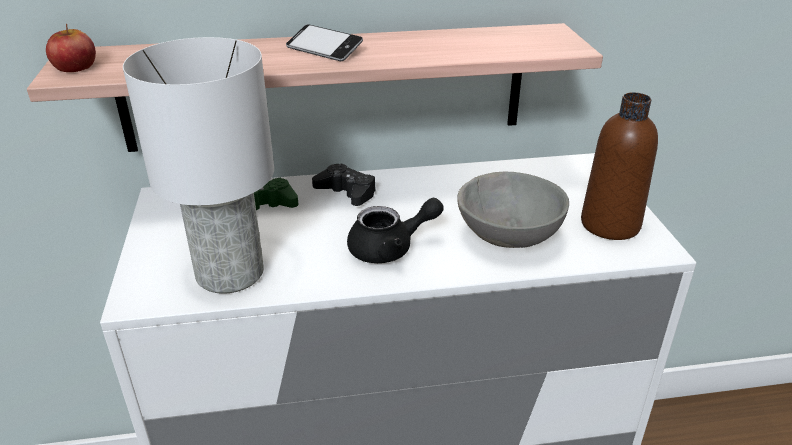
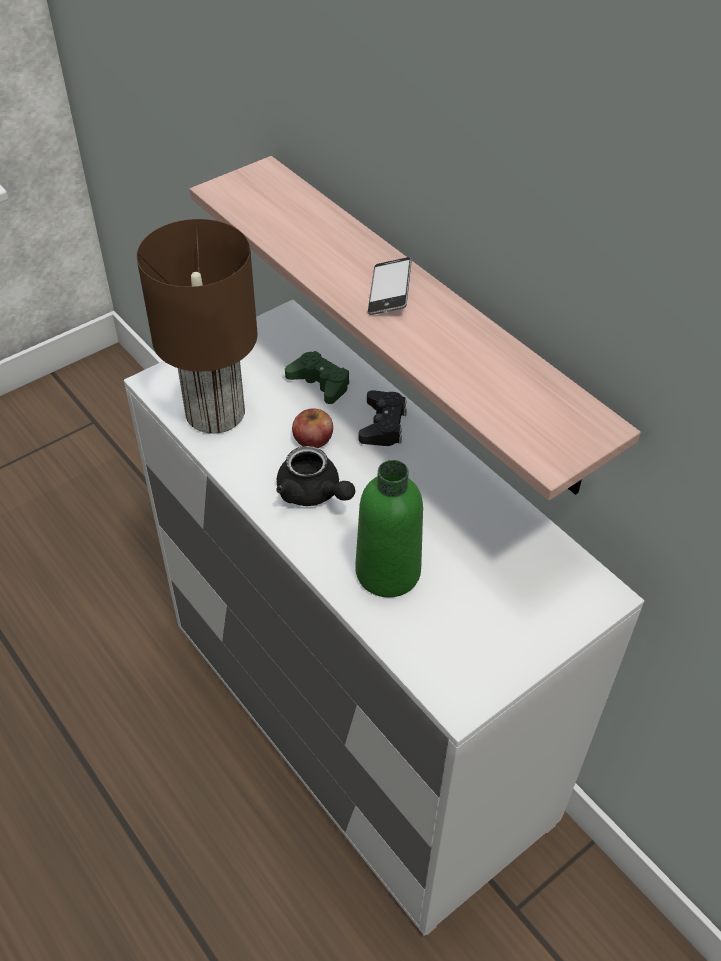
camera: 60 degrees right, 15 degrees up
apple [46,24,96,72] -> apple moved to [292,408,333,448]
white table lamp [123,37,274,294] -> brown table lamp [137,219,258,434]
grey bowl [457,172,569,248] -> green bottle [355,460,423,597]
brown bottle [581,92,658,240] -> none

